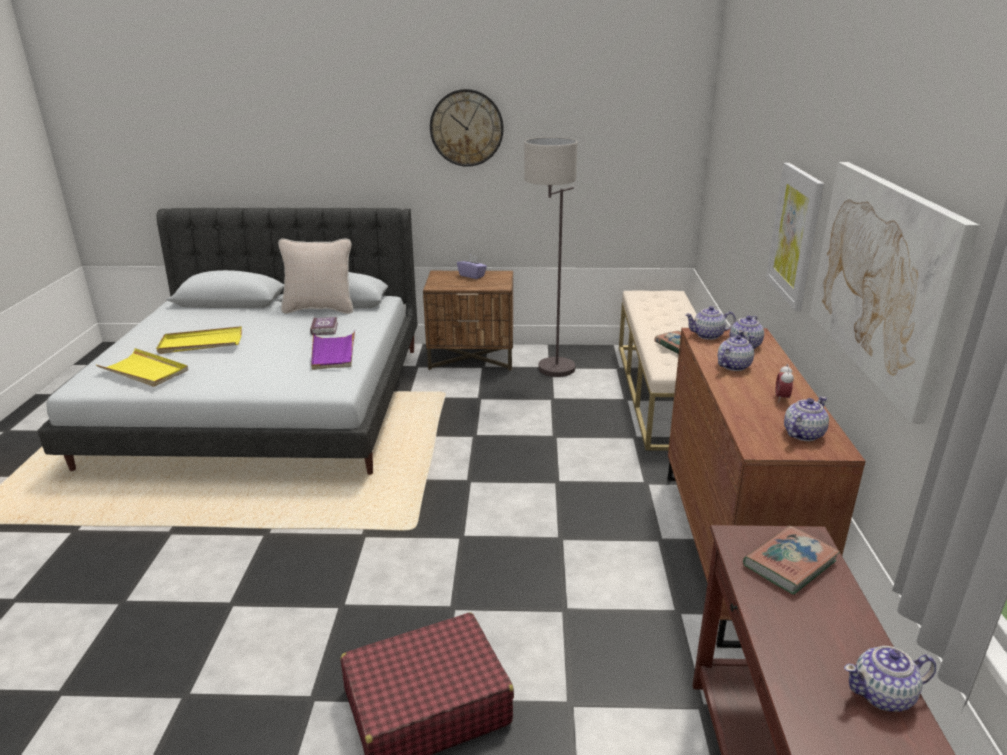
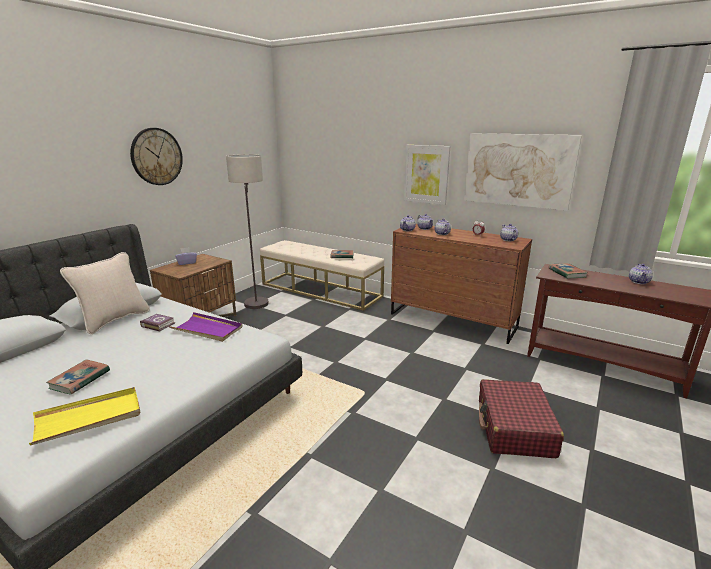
camera: 60 degrees left, 5 degrees down
yellow tray [156,326,242,354] -> book [46,359,110,395]

